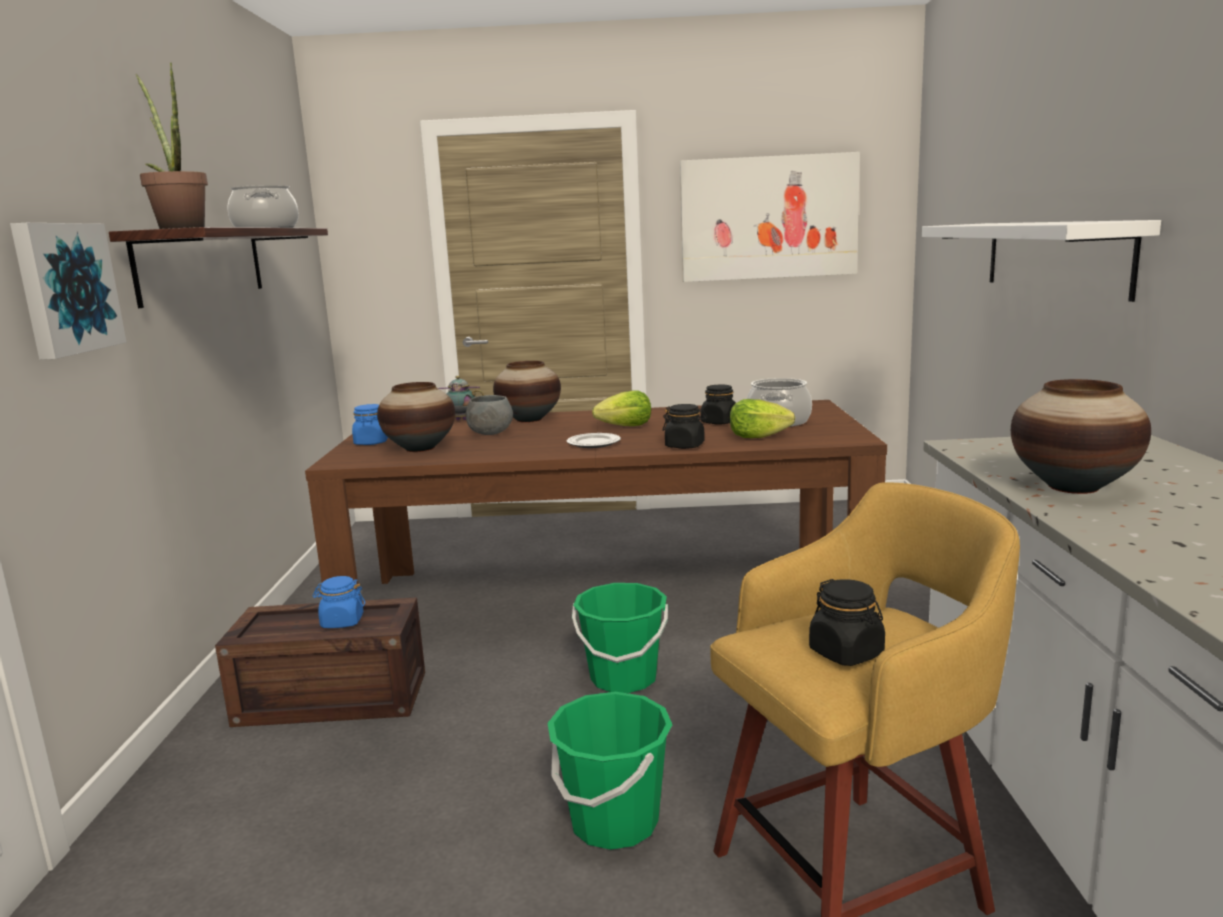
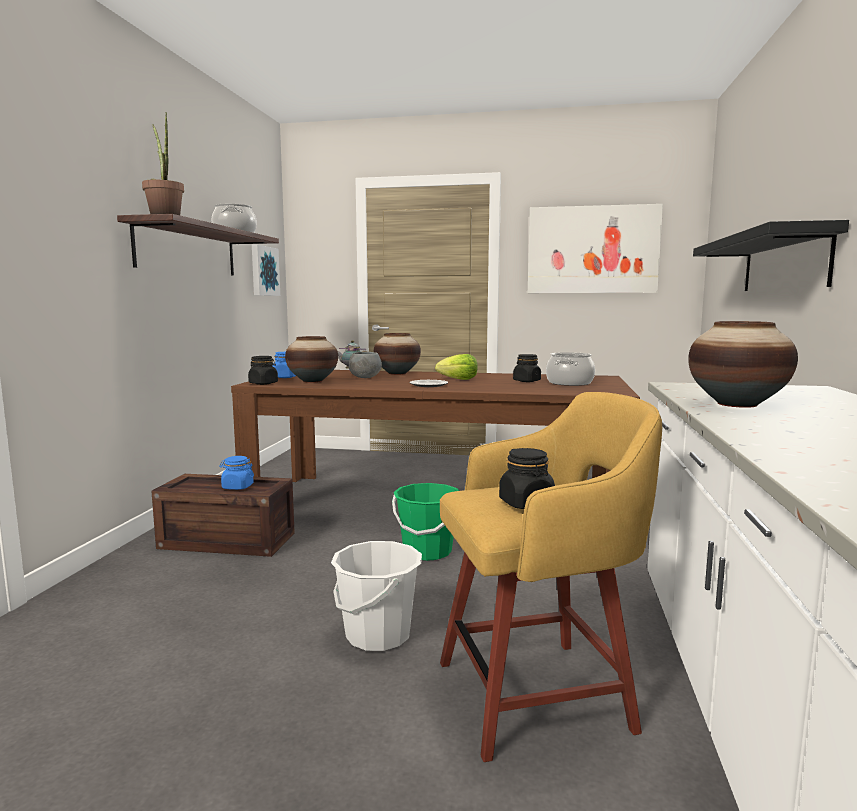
camera: 10 degrees right, 5 degrees down
picture [10,223,127,360] -> picture moved to [252,245,280,296]
green bucket [547,692,672,850] -> white bucket [331,541,422,651]
black jar [662,404,708,449] -> black jar moved to [248,356,278,385]
lettuce [730,399,795,438] -> none
white shelf [922,220,1161,302] -> black shelf [693,220,849,291]

